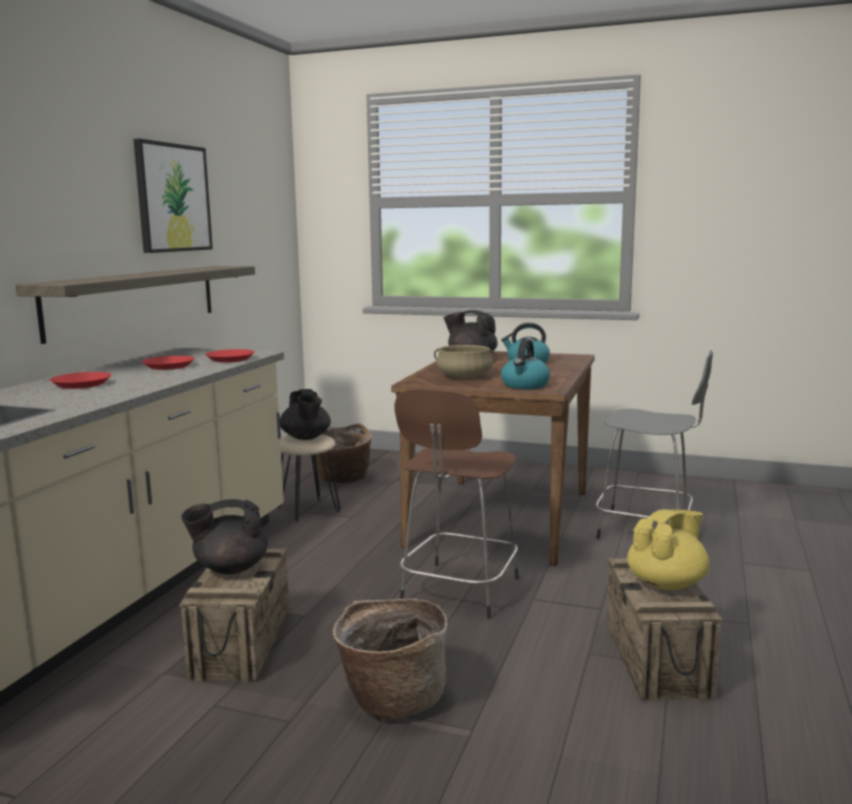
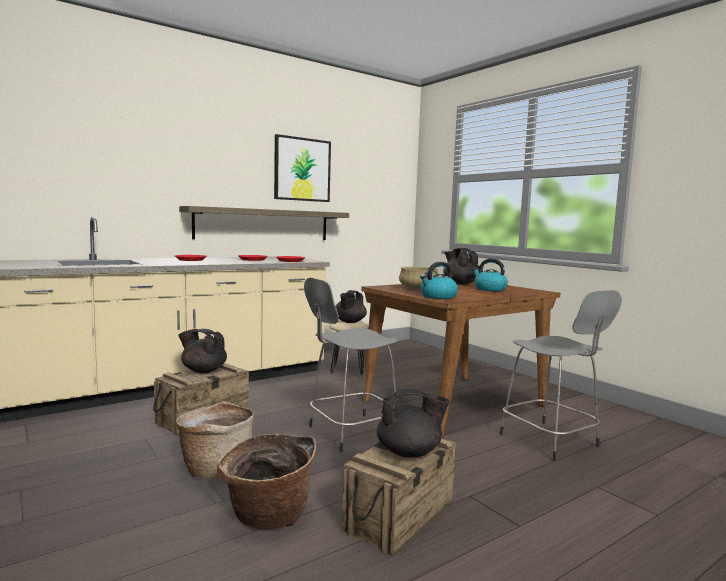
camera: 35 degrees right, 5 degrees down
basket [316,423,372,483] -> basket moved to [217,434,316,530]
brown stool [395,389,519,619] -> grey stool [304,277,397,452]
yellow teapot [627,509,710,590] -> black teapot [377,389,450,458]

